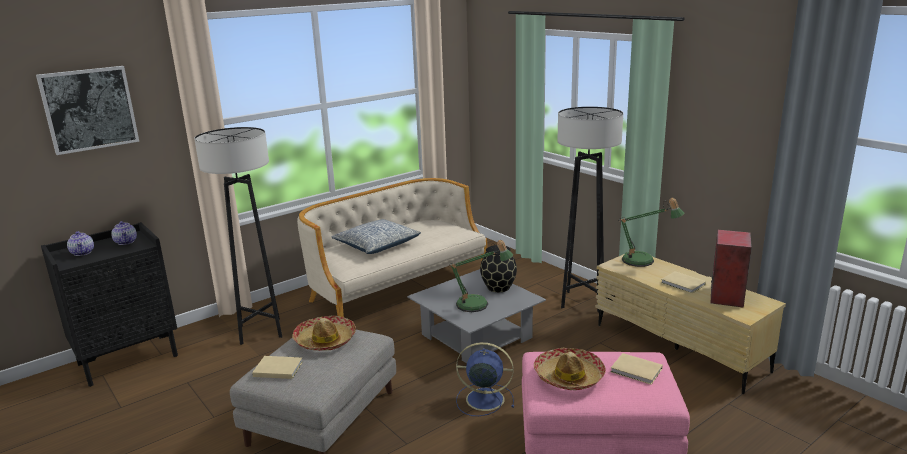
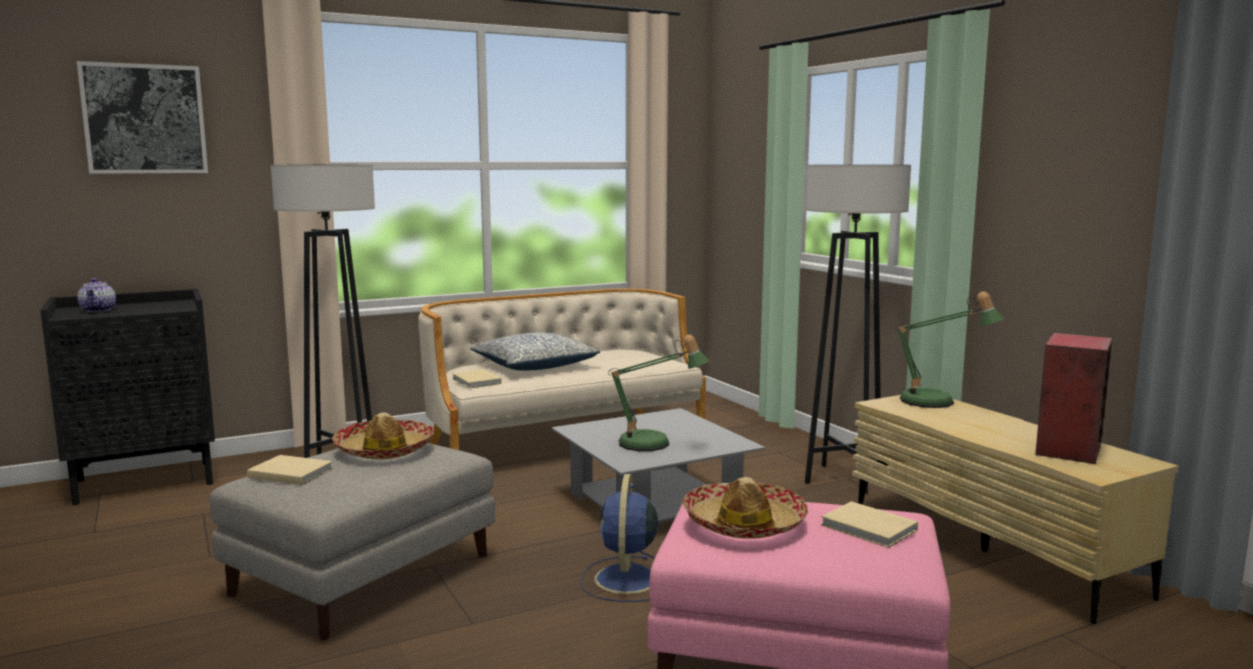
camera: 10 degrees right, 10 degrees down
teapot [111,221,137,245] -> none
blue fan [456,342,514,416] -> blue fan turned 105 degrees counterclockwise [581,474,659,602]
black vase [480,245,517,292] -> none
beige book [661,271,706,293] -> beige book moved to [452,369,502,388]

